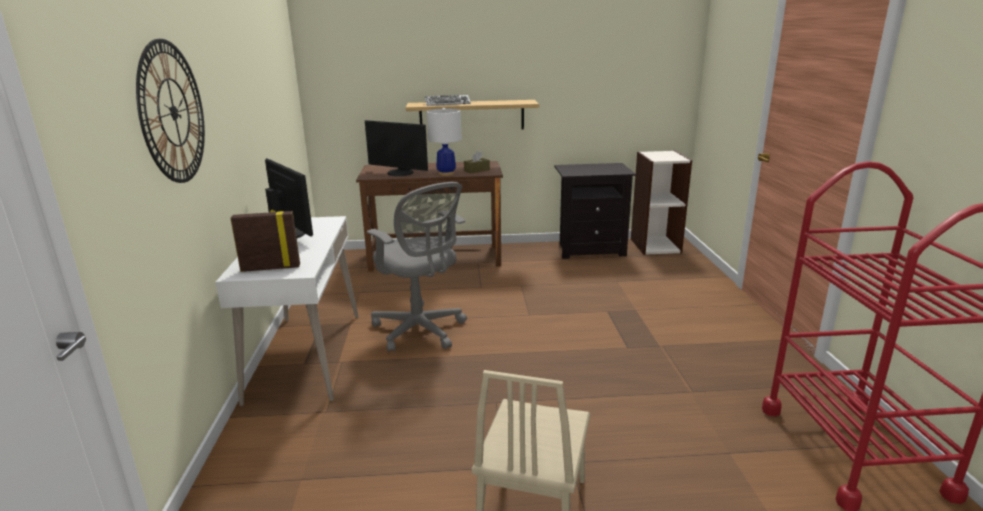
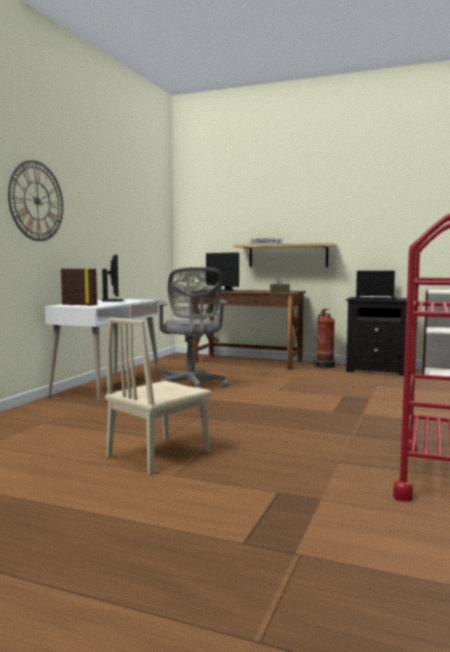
camera: 25 degrees right, 15 degrees down
white table lamp [427,108,462,176] -> none
none -> fire extinguisher [313,309,338,368]
none -> laptop [356,271,396,300]

